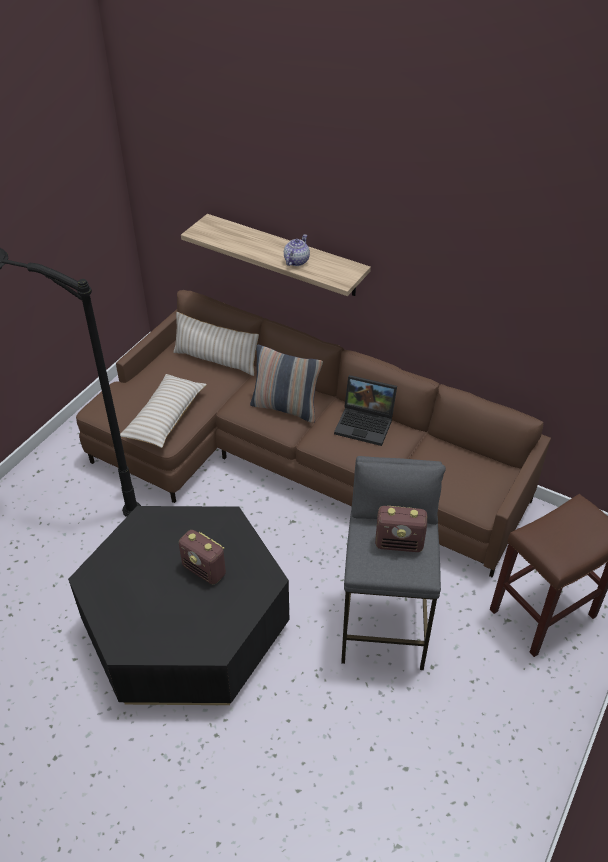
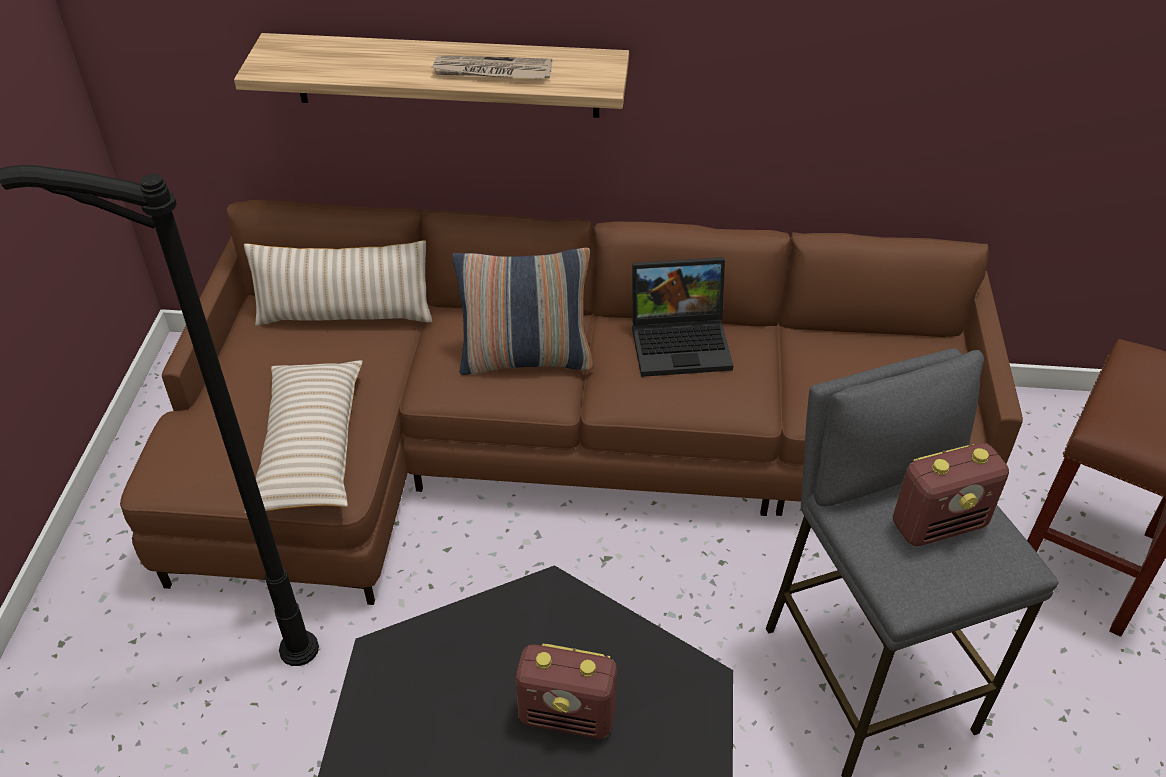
camera: 25 degrees left, 0 degrees up
teapot [284,235,310,266] -> newspaper [430,55,552,79]

